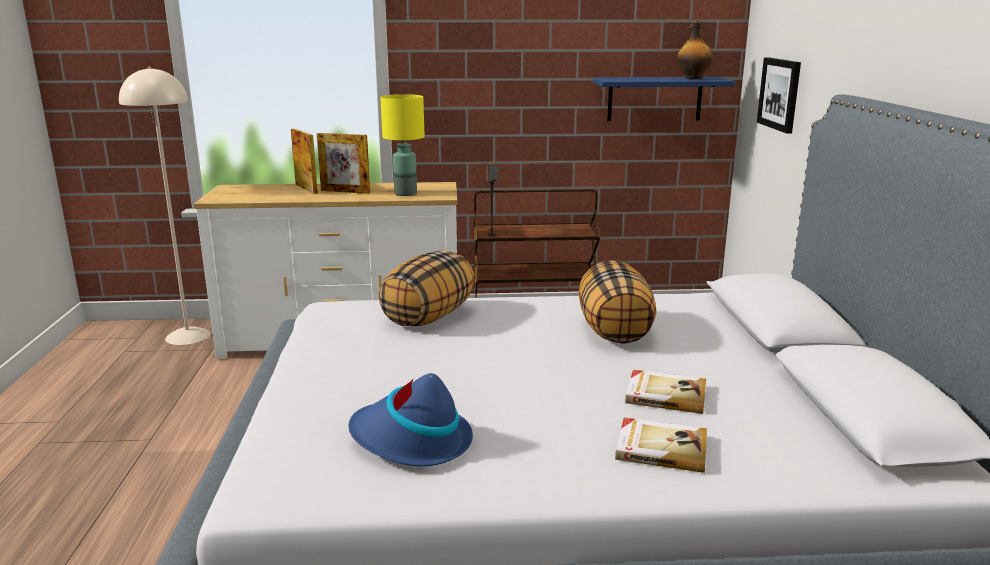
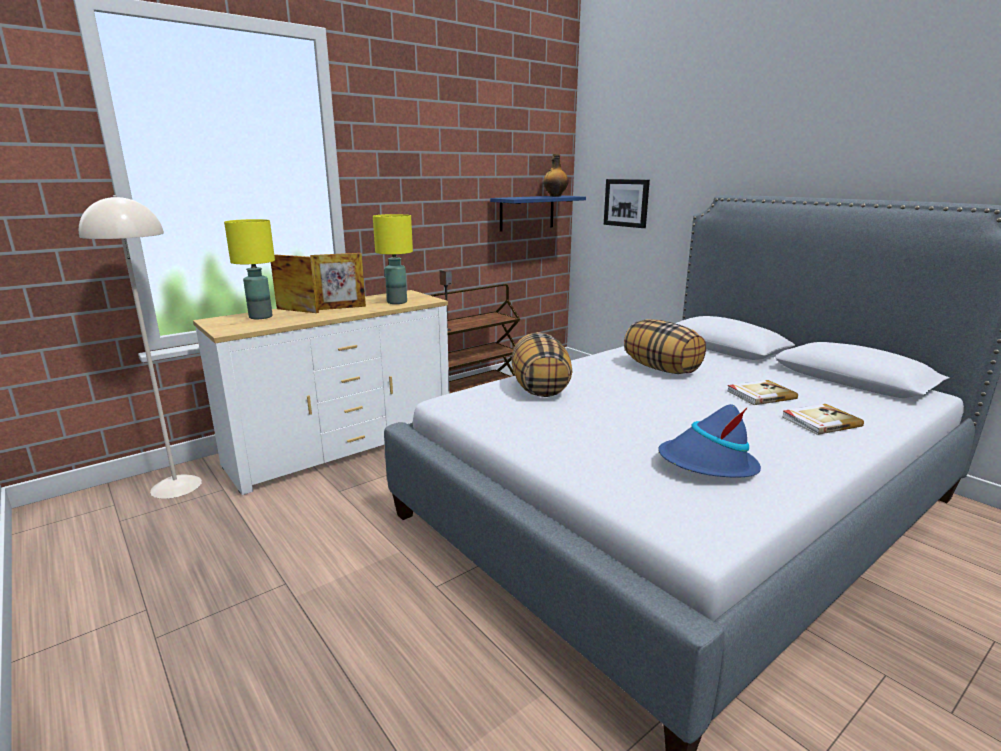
camera: 35 degrees left, 0 degrees up
none -> yellow table lamp [224,219,275,319]

